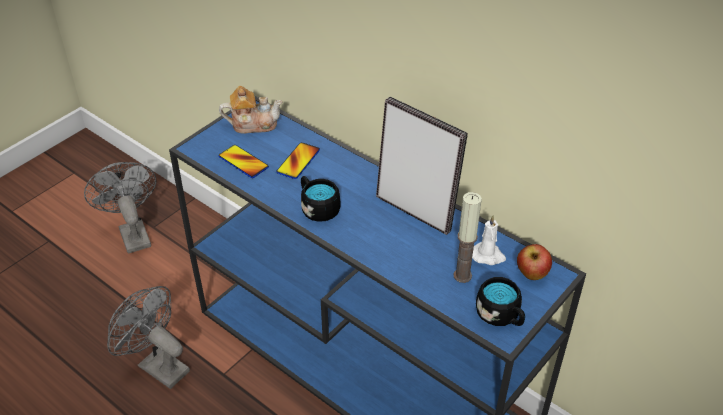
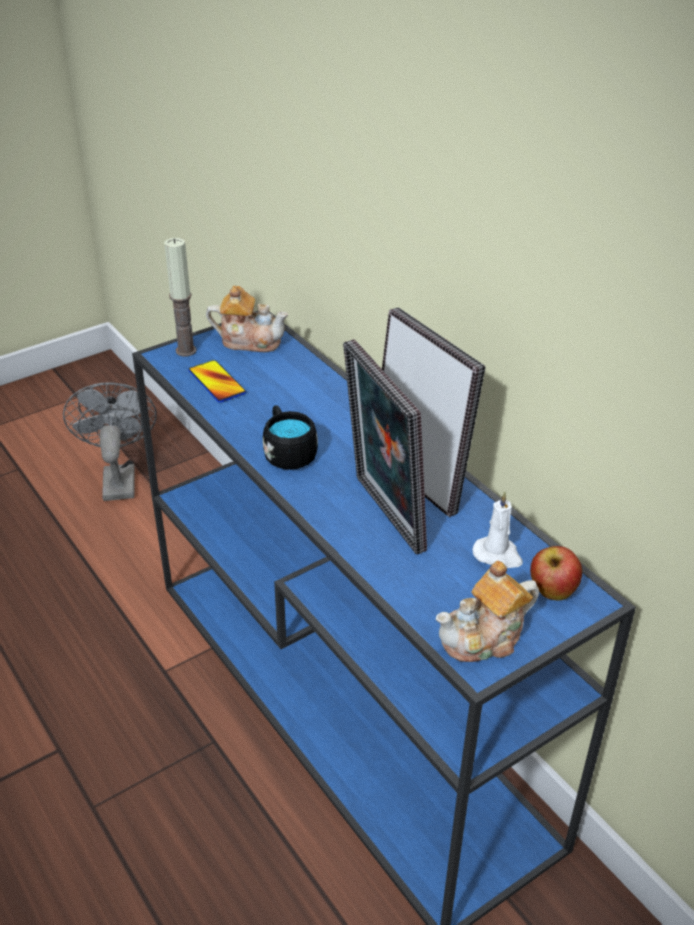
camera: 15 degrees right, 5 degrees down
grey fan [107,286,190,389] -> none
phone [276,142,320,179] -> none
candle [454,192,482,283] -> candle moved to [164,238,197,357]
black mug [476,277,525,326] -> teapot [436,560,539,662]
none -> picture frame [343,339,427,555]

